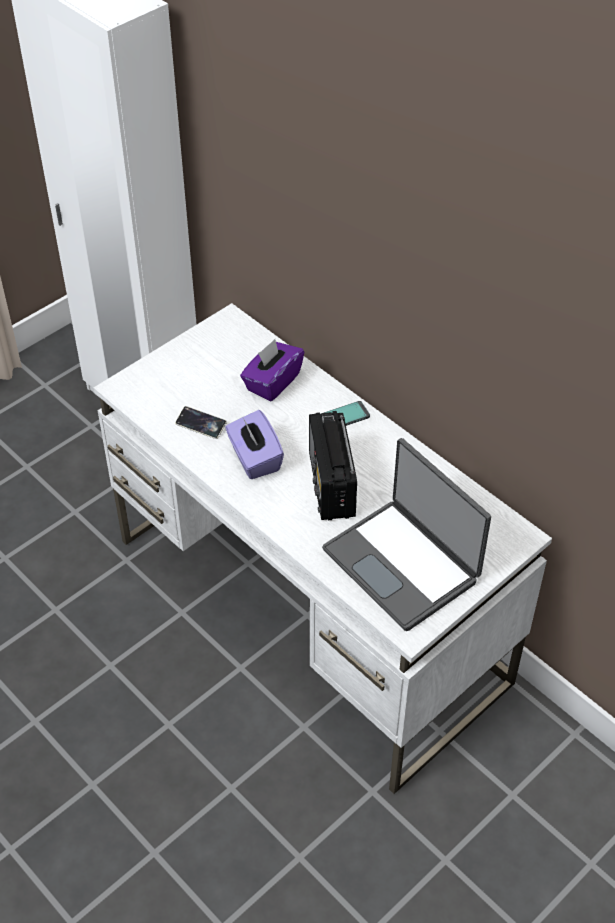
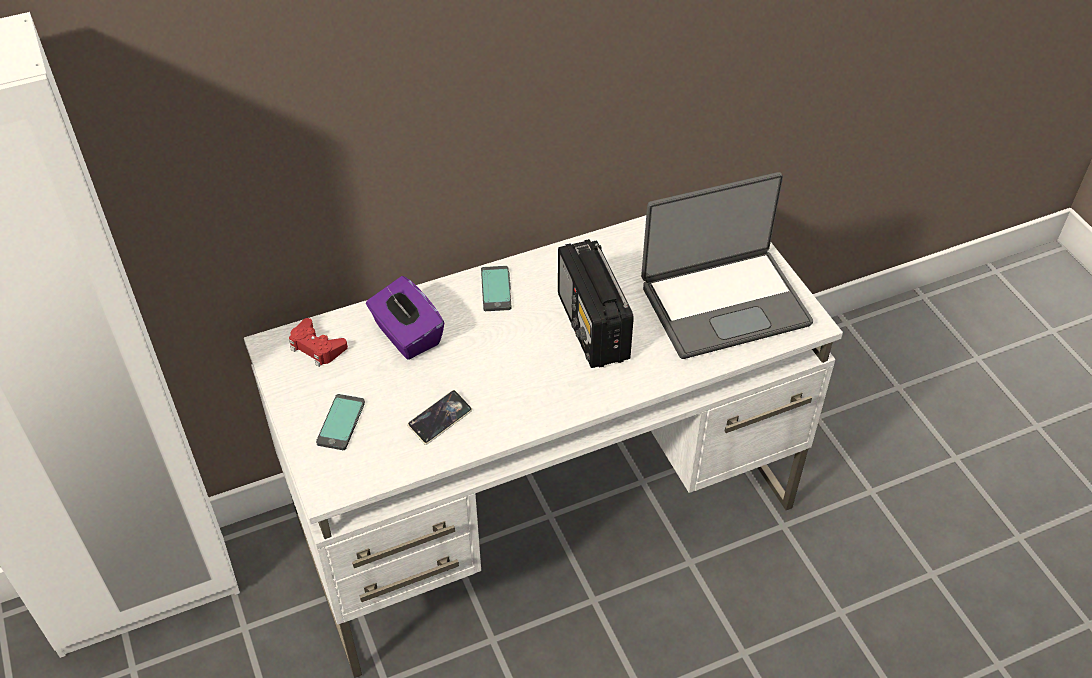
camera: 70 degrees left, 0 degrees up
purple tissue box [225,410,284,479] -> none
radio [309,411,357,520] -> radio turned 60 degrees clockwise [558,239,634,368]
none -> red game controller [289,318,348,367]
none -> phone [316,394,365,450]

